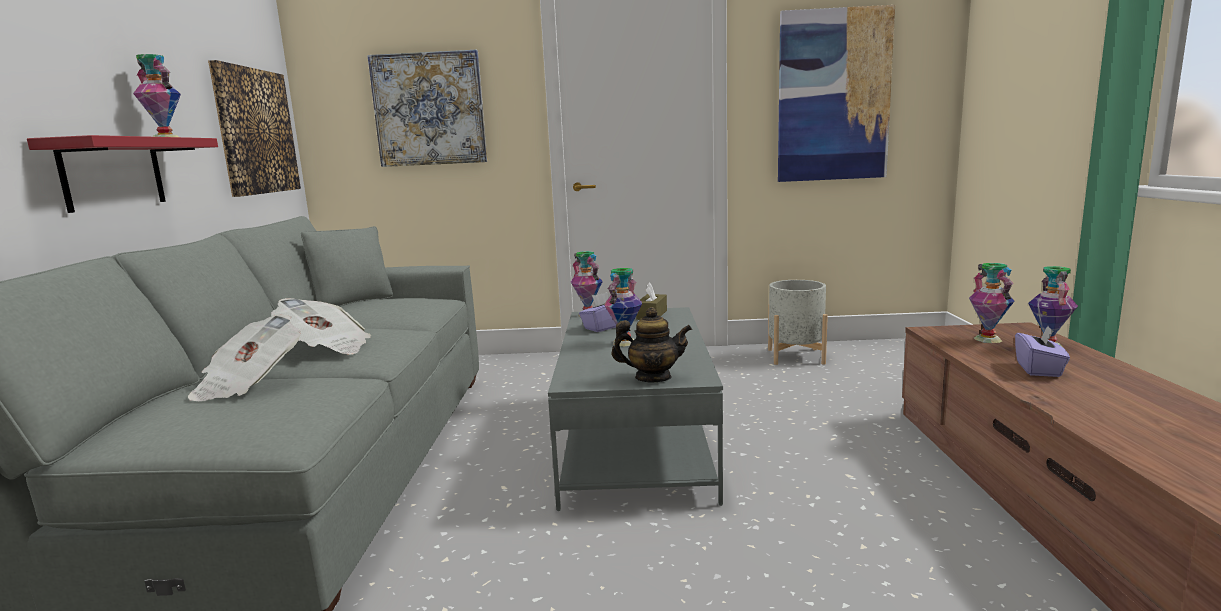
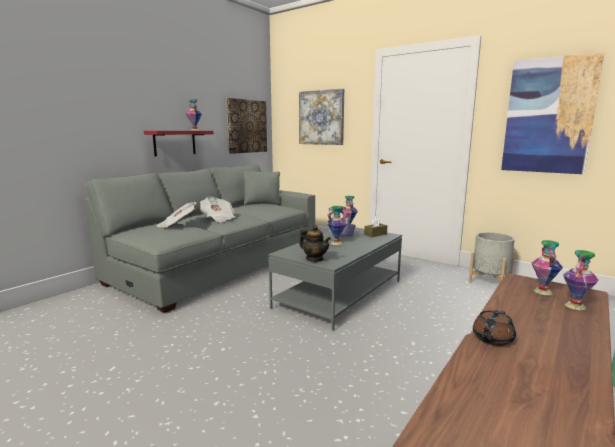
camera: 35 degrees right, 0 degrees up
purple tissue box [1015,326,1070,377] -> none
none -> brown teapot [473,310,516,346]

